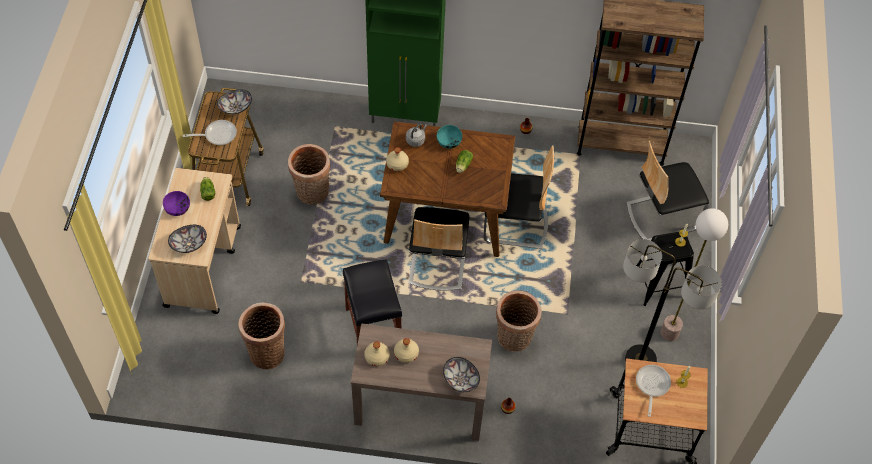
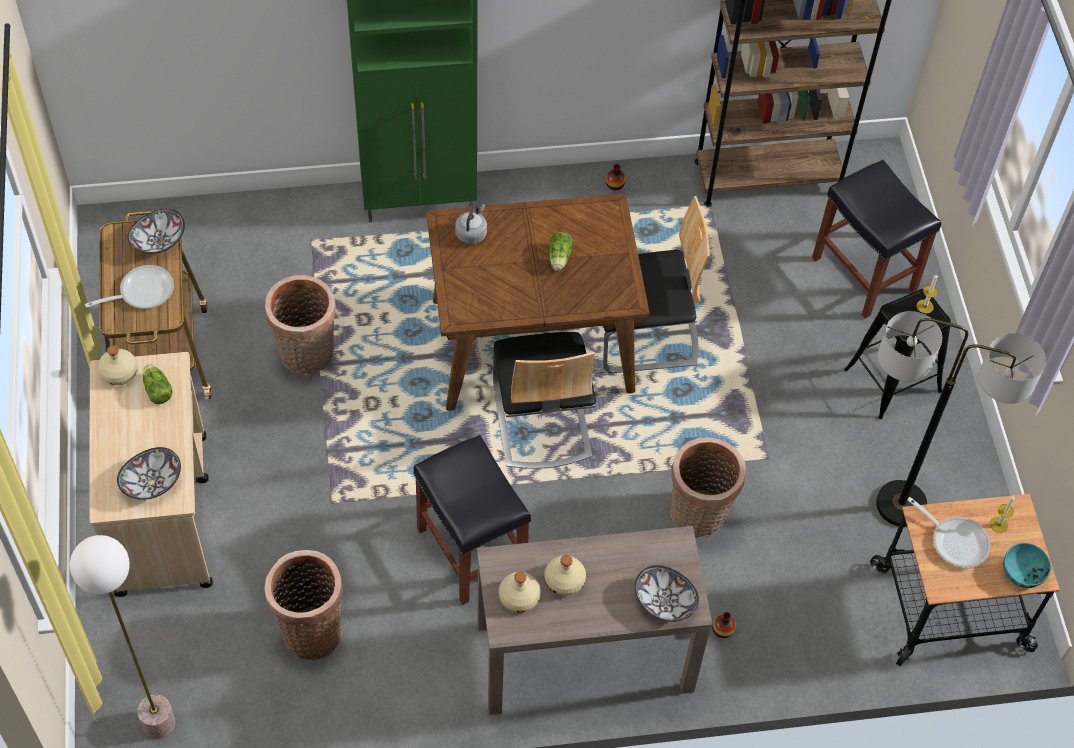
camera: 15 degrees left, 0 degrees up
purple bowl [163,191,190,216] -> none
beige bottle [386,147,409,171] -> beige bottle moved to [98,345,138,385]
turquoise bowl [437,125,462,149] -> turquoise bowl moved to [1003,543,1051,588]
chair [626,141,709,241] -> black stool [812,160,941,319]
frying pan [636,365,671,417] -> frying pan turned 135 degrees clockwise [907,497,990,567]
floor lamp [661,208,728,341] -> floor lamp moved to [70,535,175,739]

